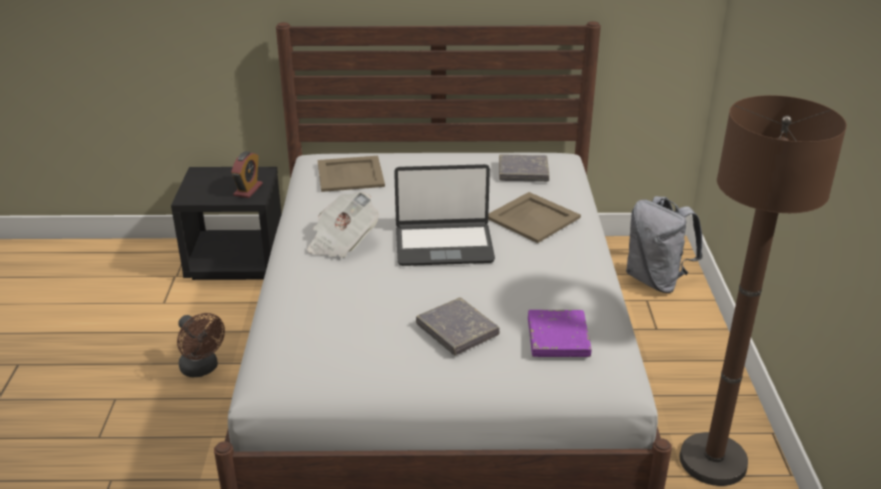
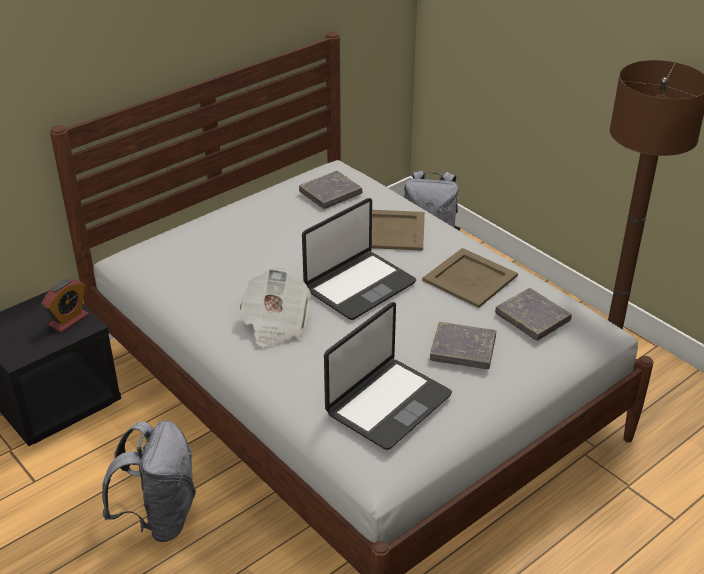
camera: 40 degrees left, 5 degrees up
brown fan [177,313,225,377] -> grey backpack [102,420,196,542]
alarm clock [231,151,263,198] -> alarm clock turned 60 degrees clockwise [41,279,89,333]
beige tray [318,156,385,192] -> beige tray moved to [422,248,518,308]
purple book [528,310,592,357] -> grey book [495,288,572,341]
none -> laptop [324,302,452,450]

